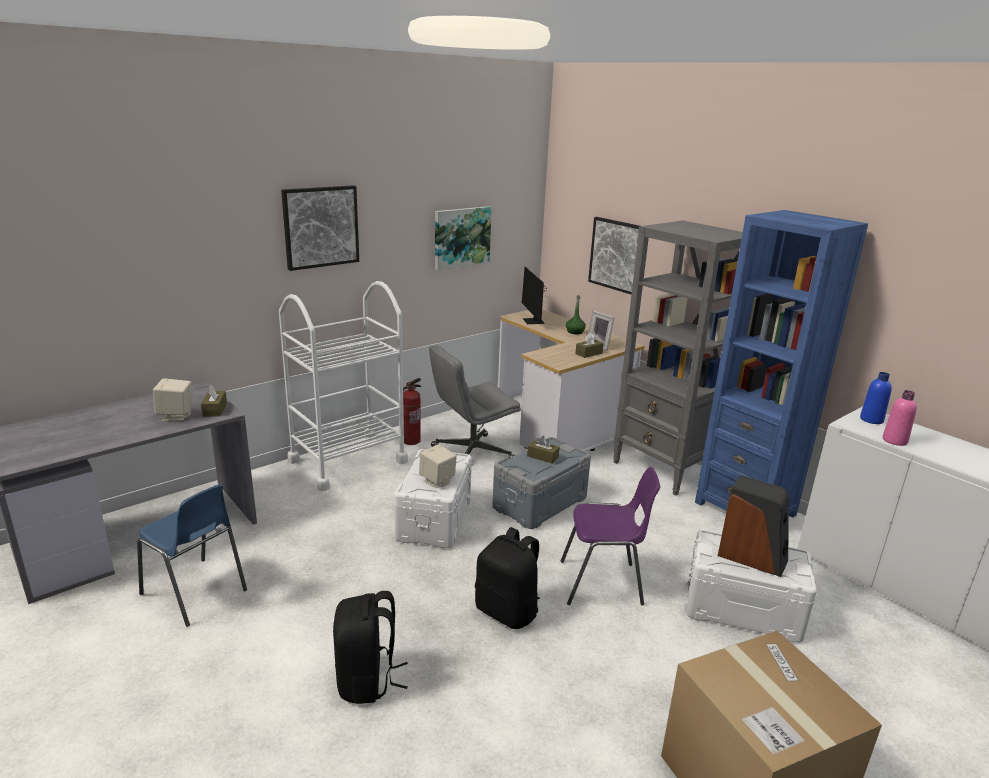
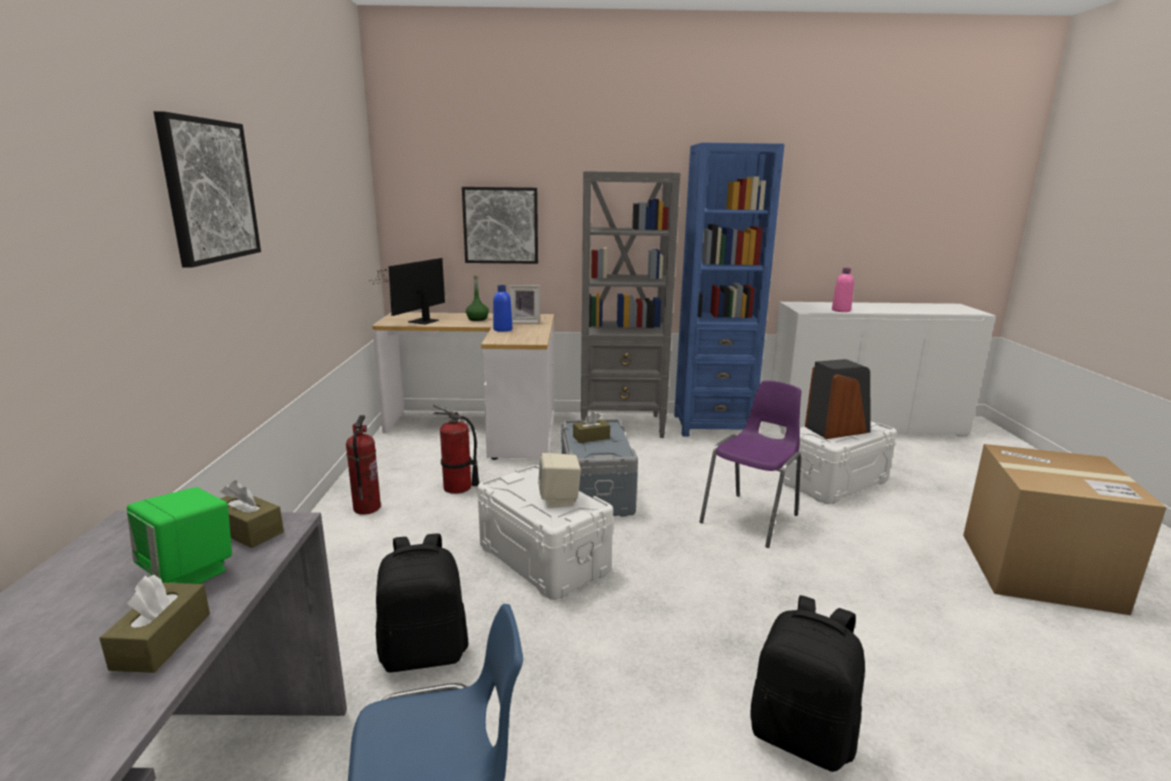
camera: 50 degrees left, 5 degrees down
beige speaker [153,378,193,421] -> green speaker [127,487,232,584]
white cart [279,281,408,491] -> none
grey office chair [429,345,521,459] -> fire extinguisher [433,404,479,494]
picture [435,206,492,270] -> none
black backpack [475,527,540,629] -> black backpack moved to [376,533,468,672]
monitor [521,267,548,324] -> monitor turned 90 degrees clockwise [369,258,445,325]
brown tissue box [575,333,604,358] -> brown tissue box moved to [99,575,210,673]
blue bottle [860,372,892,424] -> blue bottle moved to [493,285,512,332]

